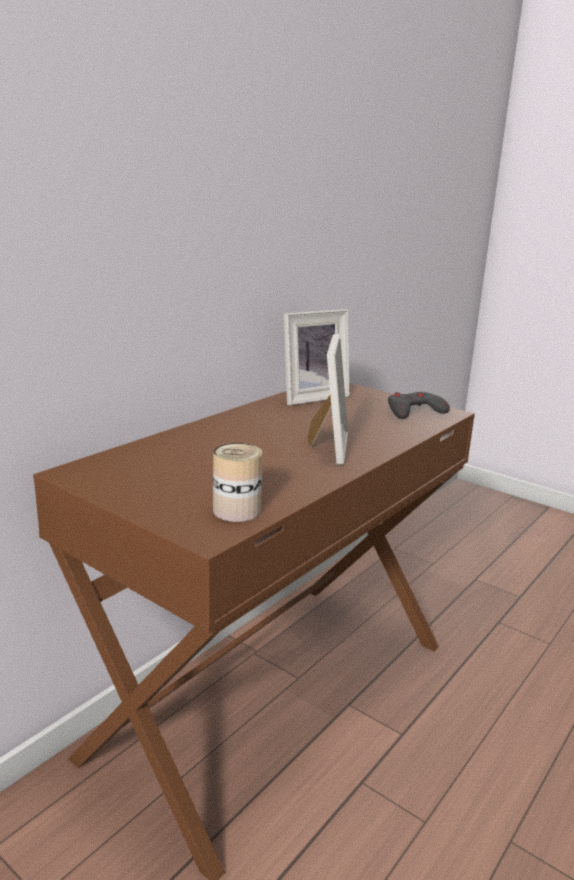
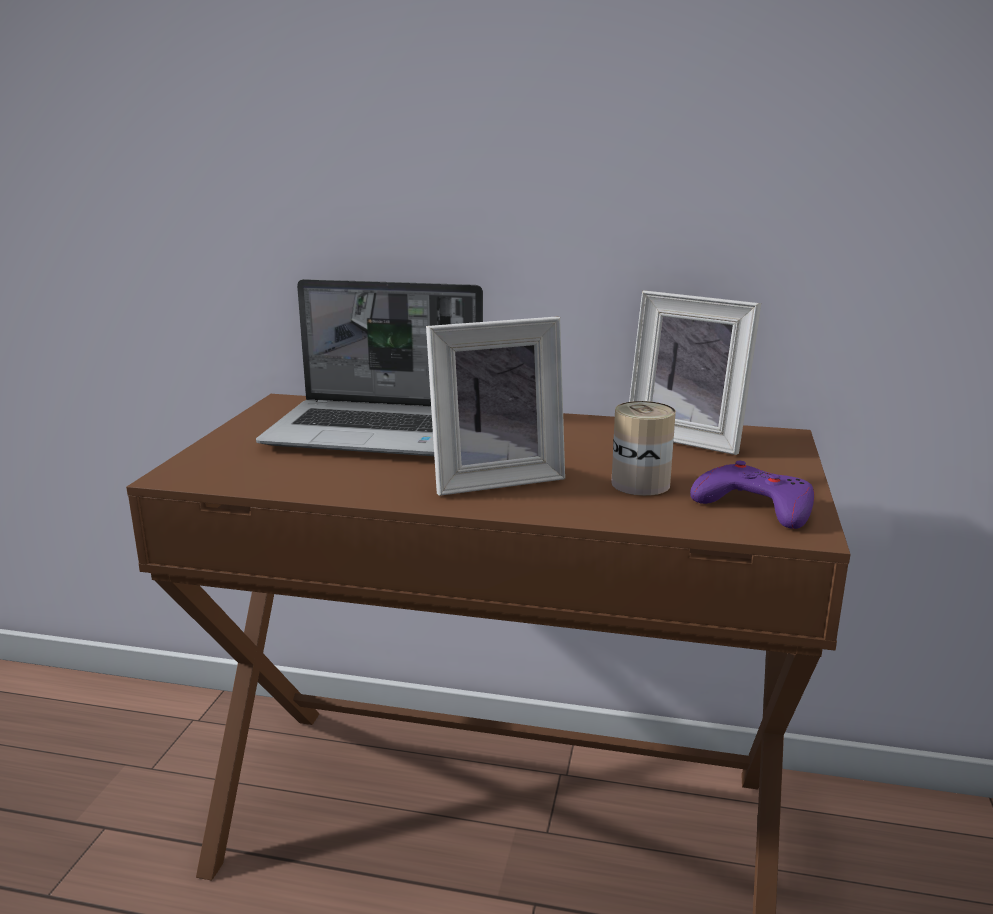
camera: 65 degrees right, 0 degrees up
can [213,443,262,522] -> can moved to [611,401,676,496]
grey game controller [388,392,450,419] -> purple game controller [690,461,814,529]
none -> laptop [256,279,483,456]

